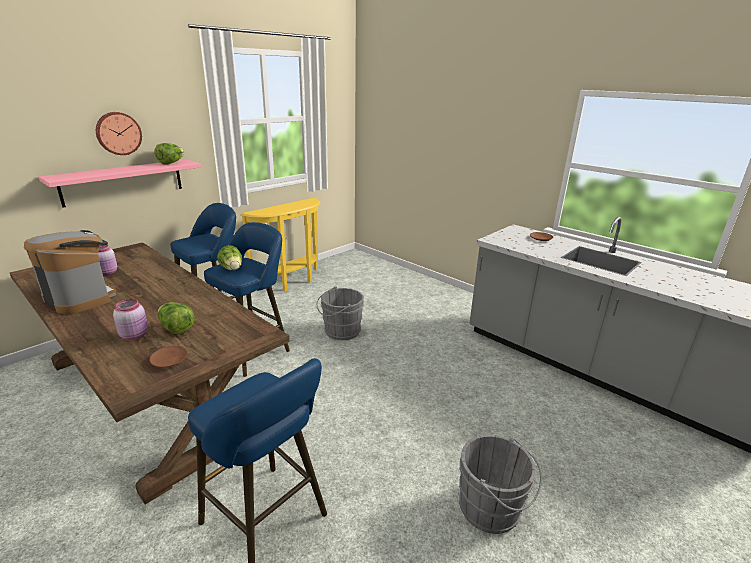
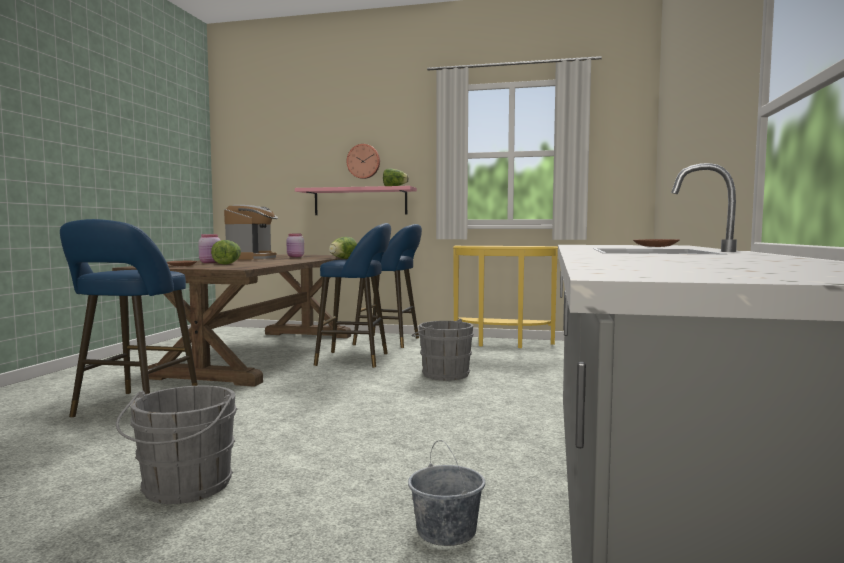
camera: 60 degrees right, 20 degrees down
none -> grey bucket [408,440,485,546]

